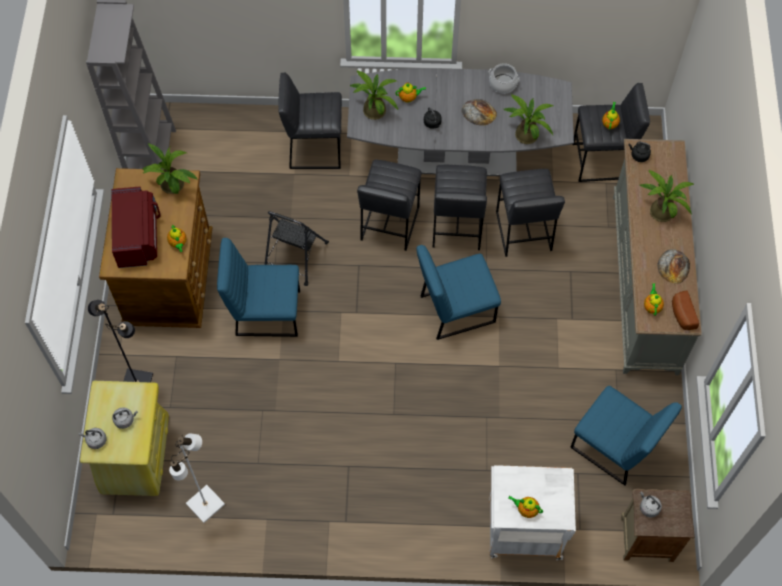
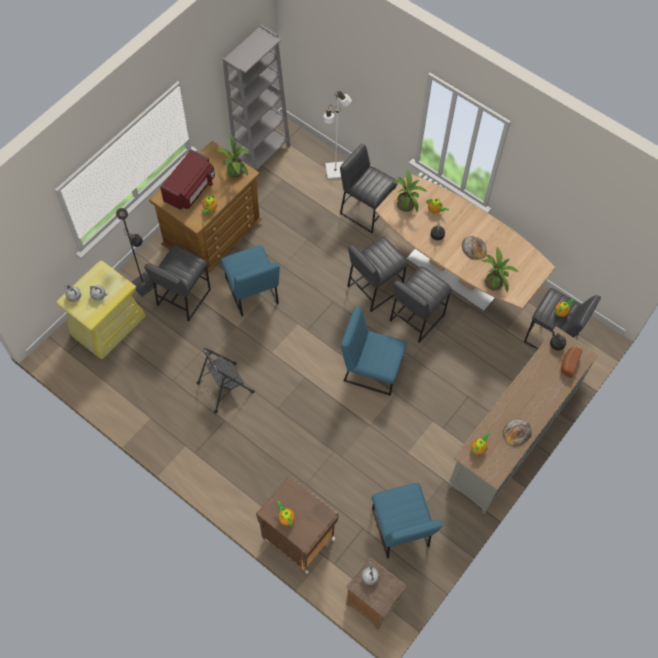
camera: 35 degrees right, 0 degrees up
white floor lamp [169,433,225,523] -> white floor lamp moved to [324,91,352,179]
blue chair [217,238,300,337] -> blue chair turned 150 degrees counterclockwise [221,245,280,317]
black step ladder [265,211,329,286] -> black step ladder moved to [196,348,255,414]
grey dining table [347,68,574,176] -> brown dining table [375,174,556,311]
cooking pot [489,63,520,94] -> none
white cart [489,465,576,560] -> brown cart [256,476,339,574]
grey stool [496,169,565,257] -> grey stool moved to [144,246,211,321]
potted plant [639,170,695,222] -> none
bread [672,290,699,330] -> bread moved to [561,347,583,378]

